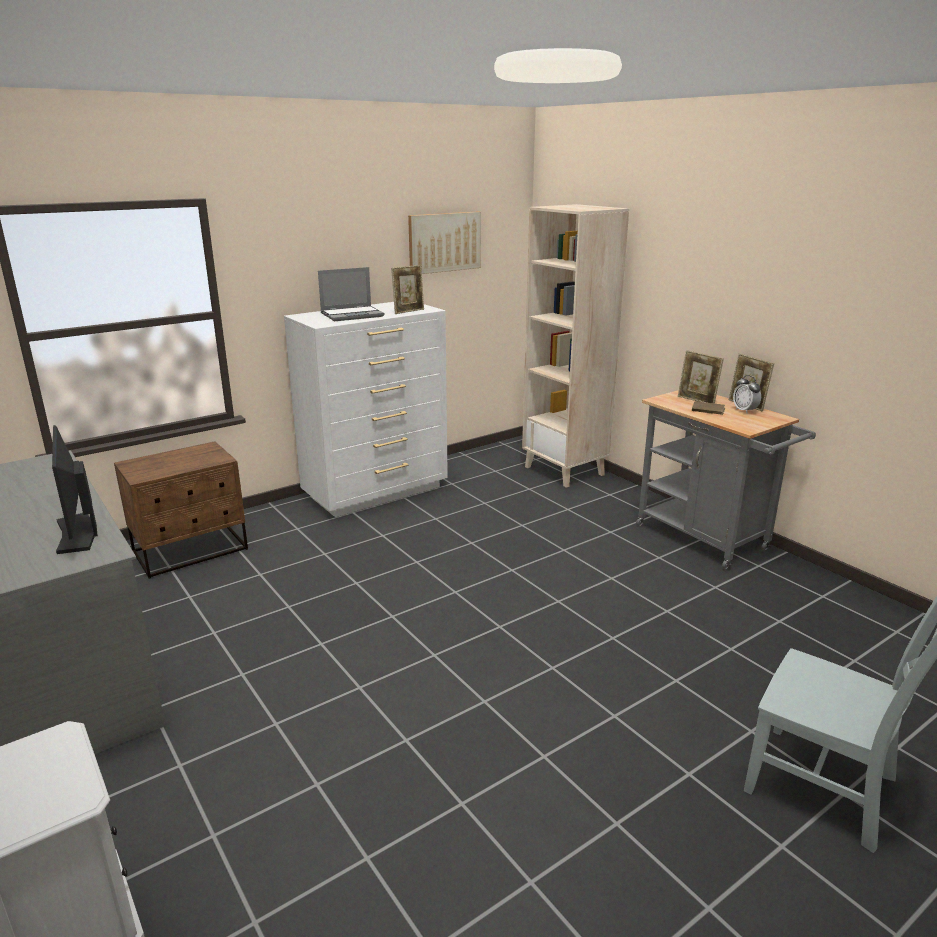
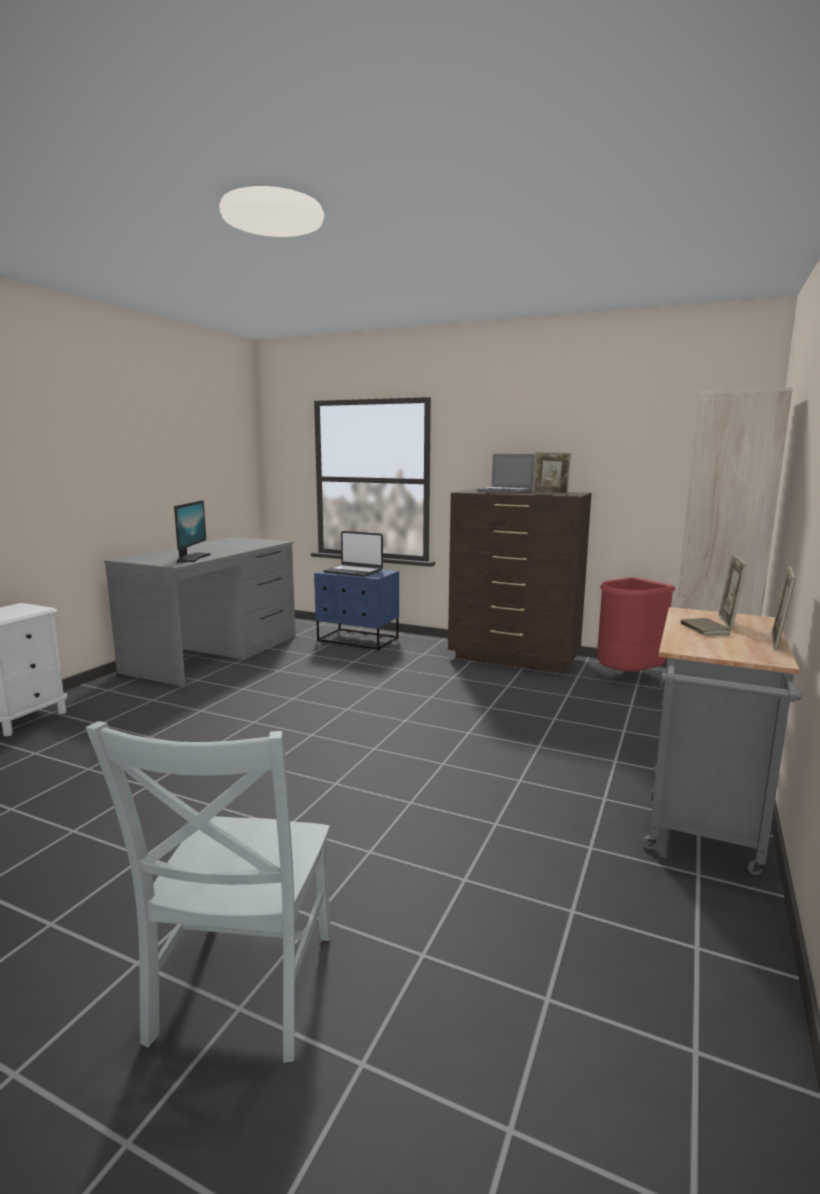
camera: 60 degrees right, 10 degrees down
monitor [52,425,98,554] -> monitor turned 150 degrees clockwise [174,500,211,563]
brown nightstand [114,441,248,579] -> blue nightstand [314,566,399,651]
white dresser [284,302,448,517] -> brown dresser [448,489,592,674]
picture [408,212,481,274] -> none
alarm clock [733,375,761,413] -> none
none -> laptop [323,531,383,577]
none -> red trash can [597,577,675,672]

